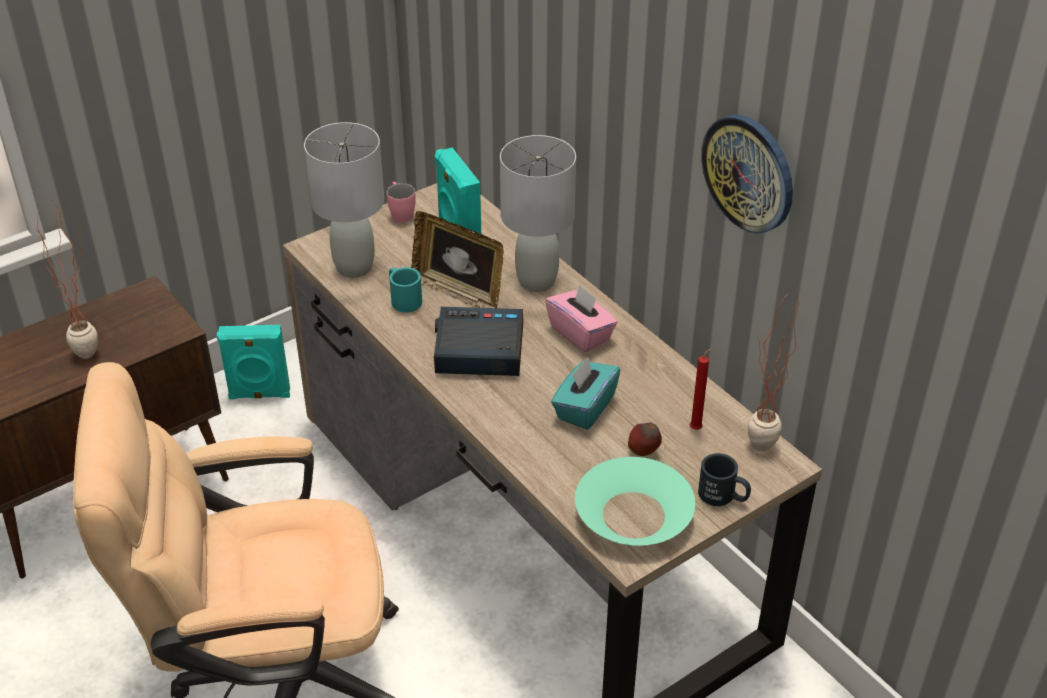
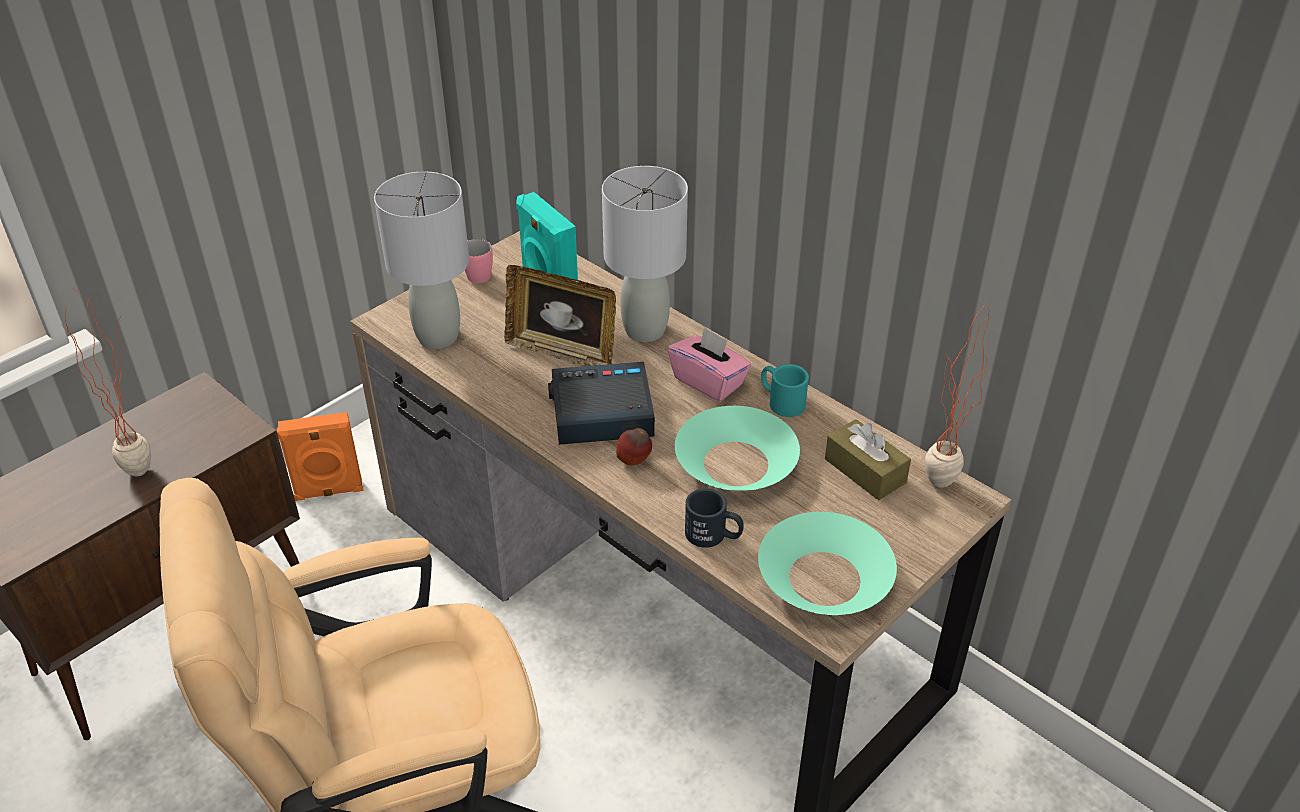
camera: 10 degrees left, 0 degrees up
turquoise speaker [217,325,290,399] -> orange speaker [277,412,363,501]
turquoise mug [389,267,422,312] -> turquoise mug moved to [761,364,809,417]
turquoise tissue box [551,357,621,430] -> turquoise bowl [675,406,800,491]
apple [628,423,662,456] -> apple moved to [616,428,652,466]
red candle [690,347,714,430] -> brown tissue box [825,419,911,500]
black mug [698,453,751,506] -> black mug moved to [685,488,744,548]
wall clock [701,115,793,233] -> none

